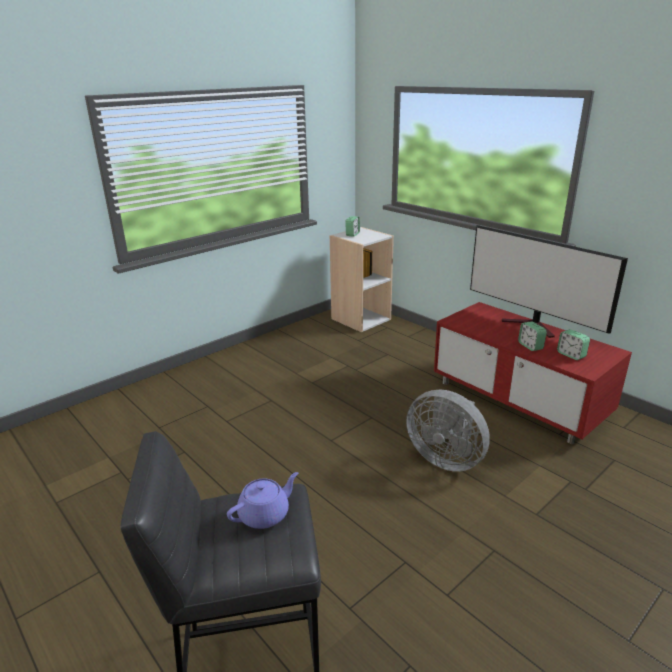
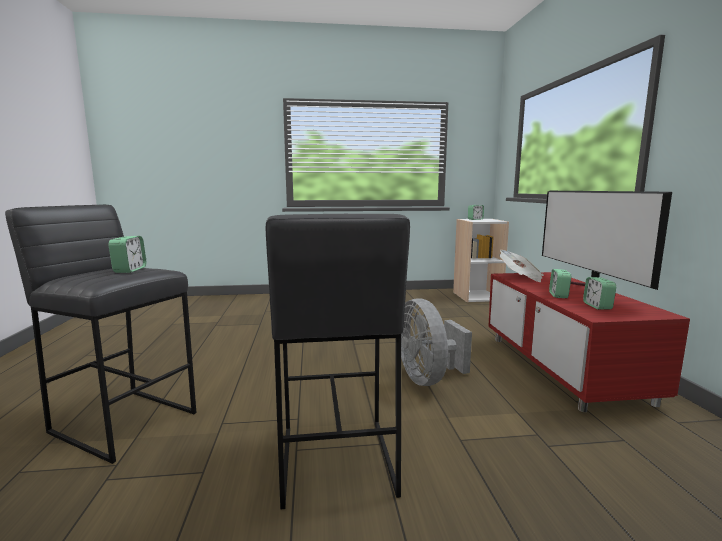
camera: 35 degrees right, 15 degrees down
purple teapot [227,472,298,529] -> alarm clock [108,236,147,273]
none -> grey stool [266,214,410,509]
none -> newspaper [499,250,544,282]

